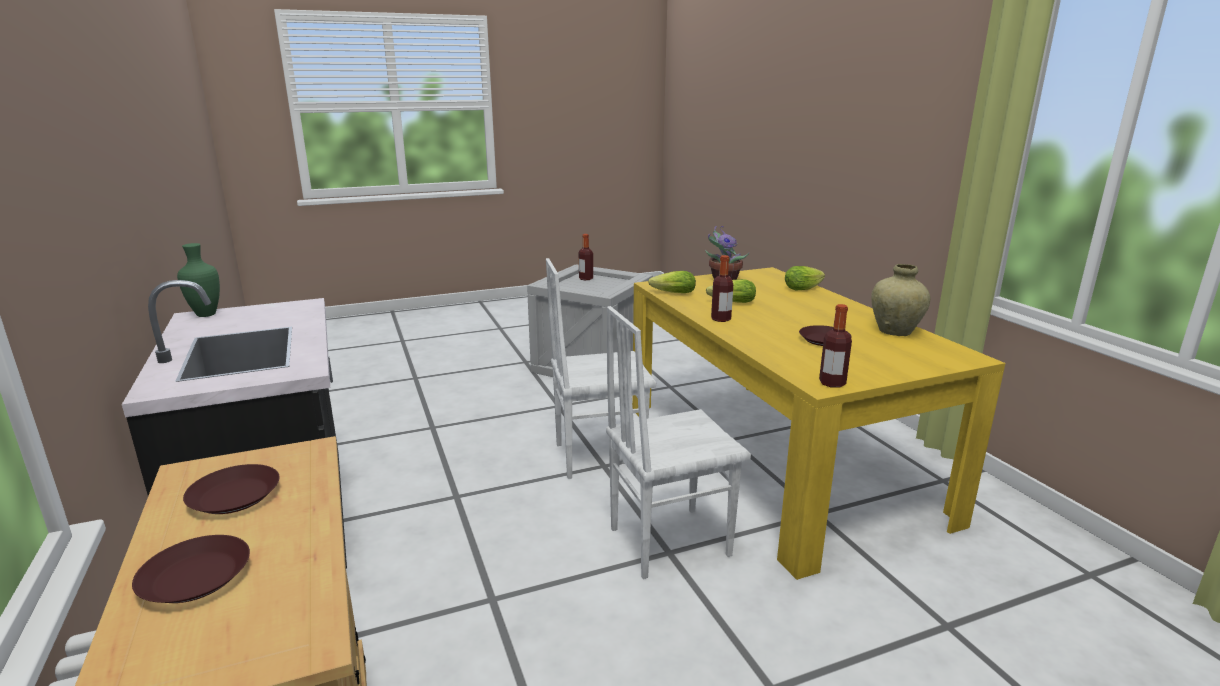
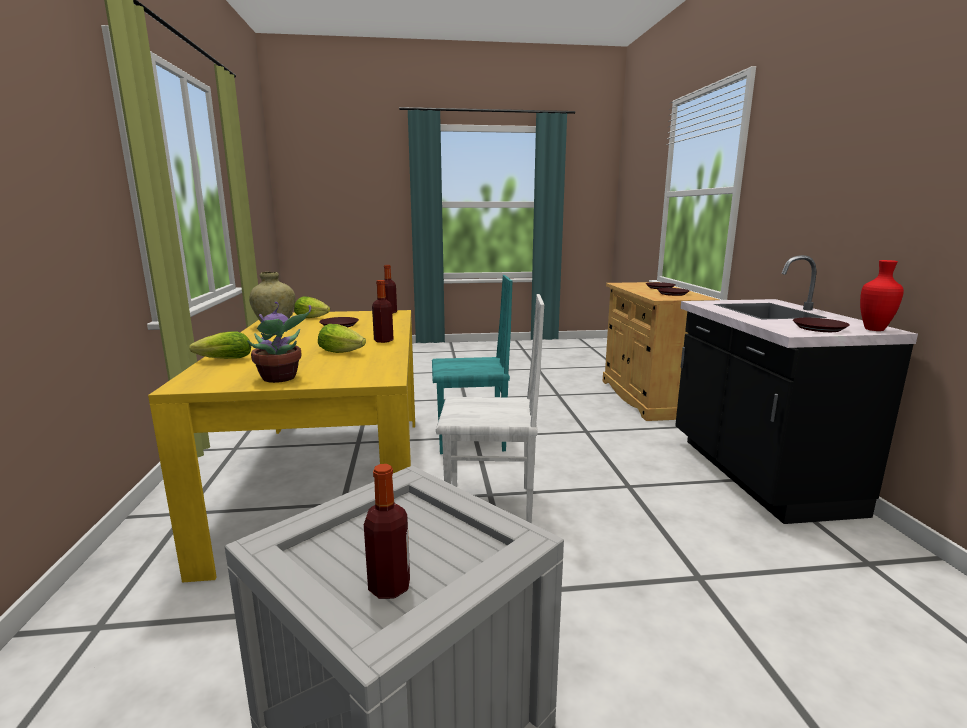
camera: 165 degrees left, 5 degrees down
green vase [177,243,220,317] -> red vase [860,260,904,331]
white chair [606,306,751,579] -> turquoise chair [432,275,513,454]
lettuce [648,271,696,293] -> lettuce moved to [294,296,330,318]
none -> brown plate [793,318,850,332]

